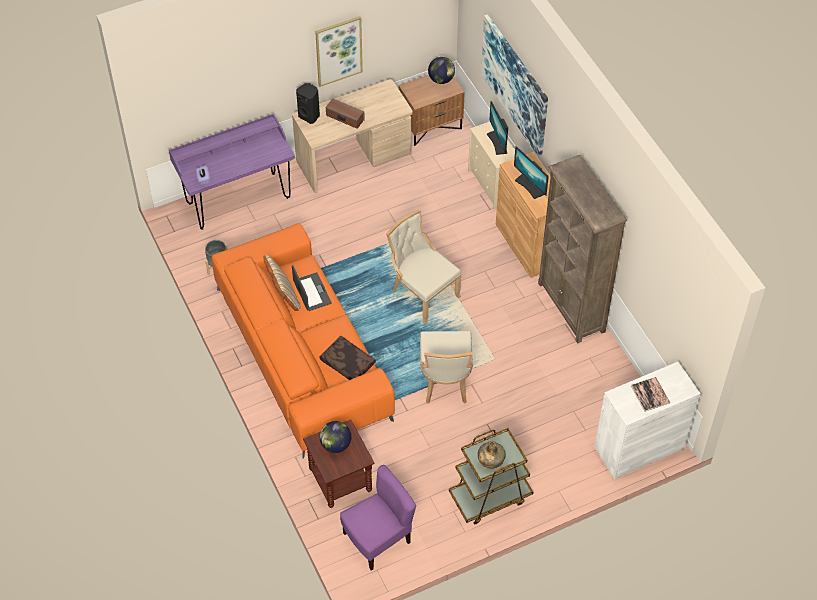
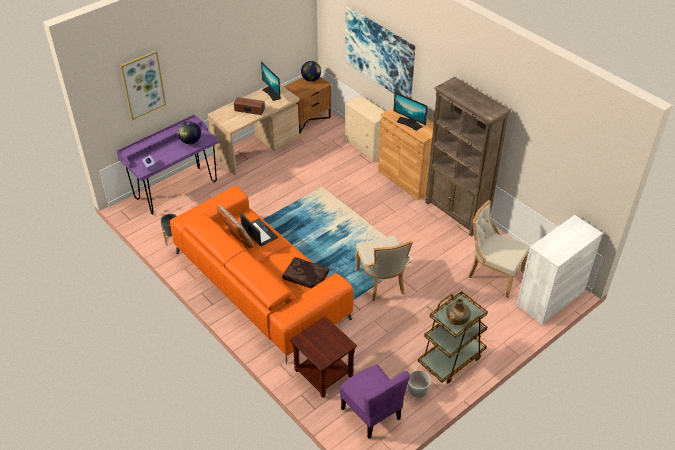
camera: 15 degrees left, 10 degrees down
black speaker [296,83,320,124] -> none
picture [315,16,363,87] -> picture moved to [120,51,166,120]
globe [320,421,351,453] -> globe moved to [178,121,201,144]
purple chair [340,465,416,571] -> purple chair turned 105 degrees clockwise [340,365,410,439]
beige chair [386,209,461,324] -> beige chair moved to [468,200,530,298]
monitor [487,101,508,155] -> monitor moved to [261,62,281,101]
book [631,377,670,412] -> none
none -> grey planter [408,370,431,398]

